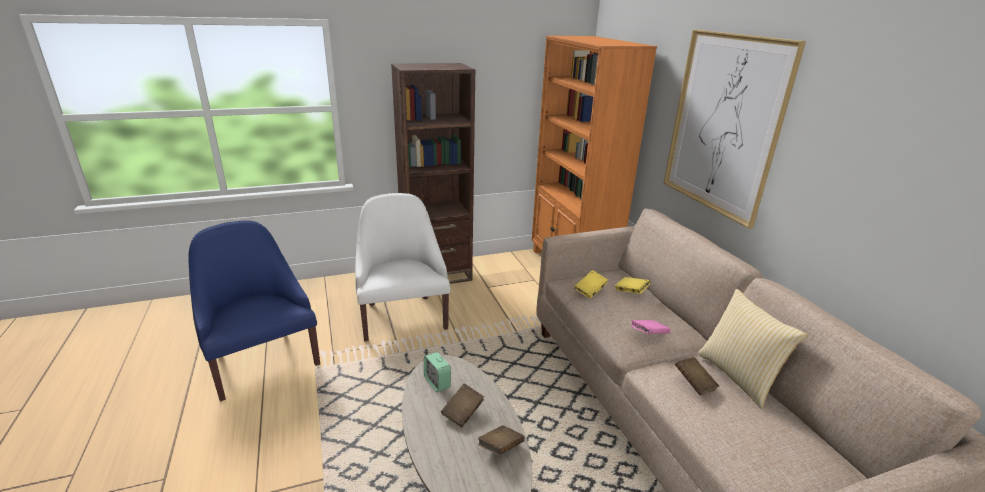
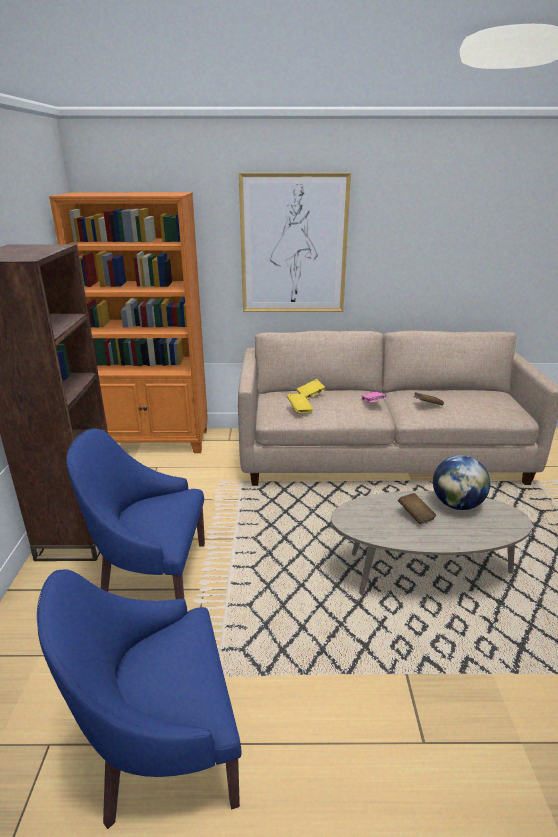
camera: 70 degrees left, 0 degrees up
white armchair [355,193,450,341] -> blue armchair [66,429,205,599]
alarm clock [424,352,451,392] -> none
brown book [478,425,525,455] -> globe [433,455,490,510]
pillow [698,289,809,409] -> none

